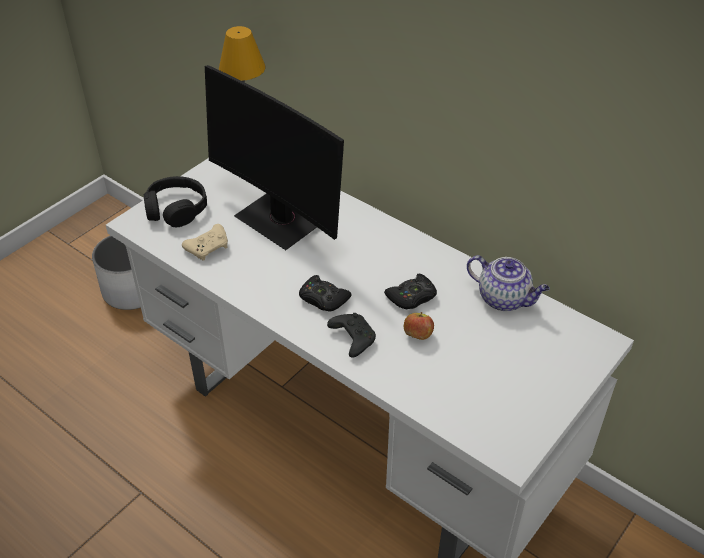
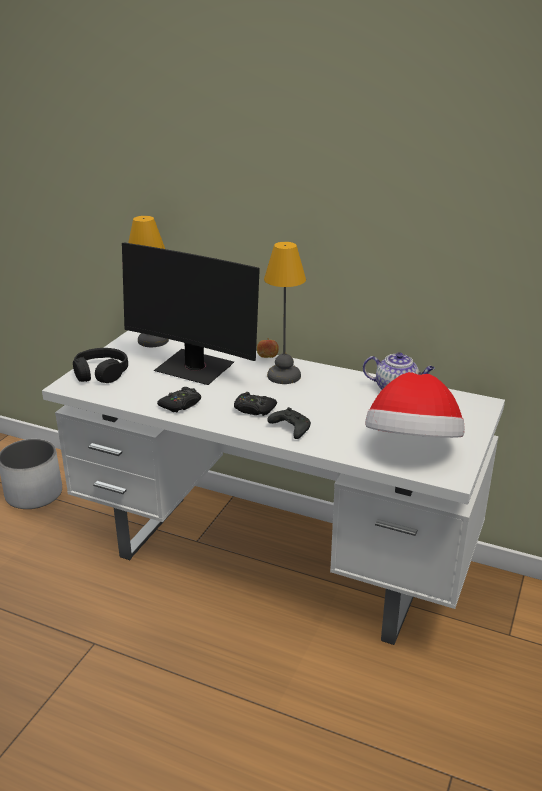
camera: 15 degrees left, 15 degrees down
beige game controller [182,224,228,261] -> none
black game controller [384,274,437,309] -> black game controller moved to [157,387,201,412]
apple [404,312,434,340] -> apple moved to [257,338,279,358]
none -> table lamp [264,242,306,384]
none -> hat [365,372,465,438]

